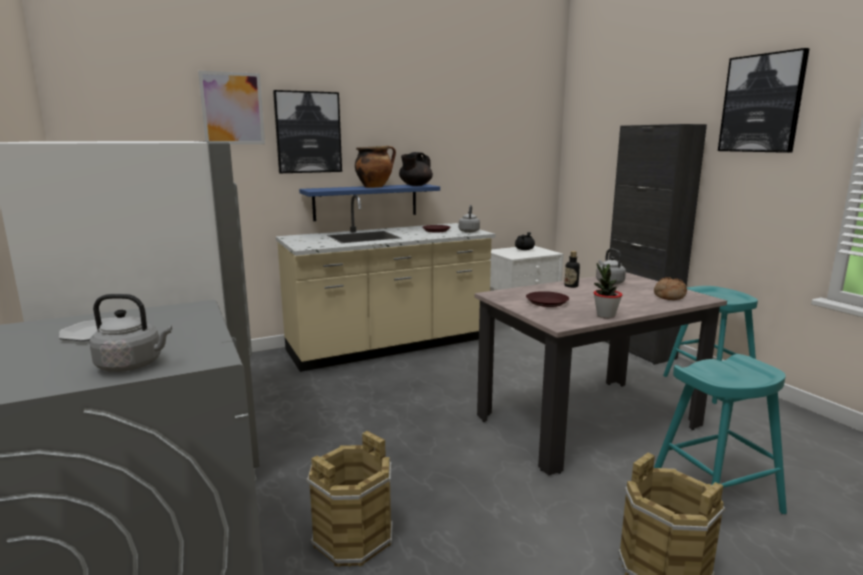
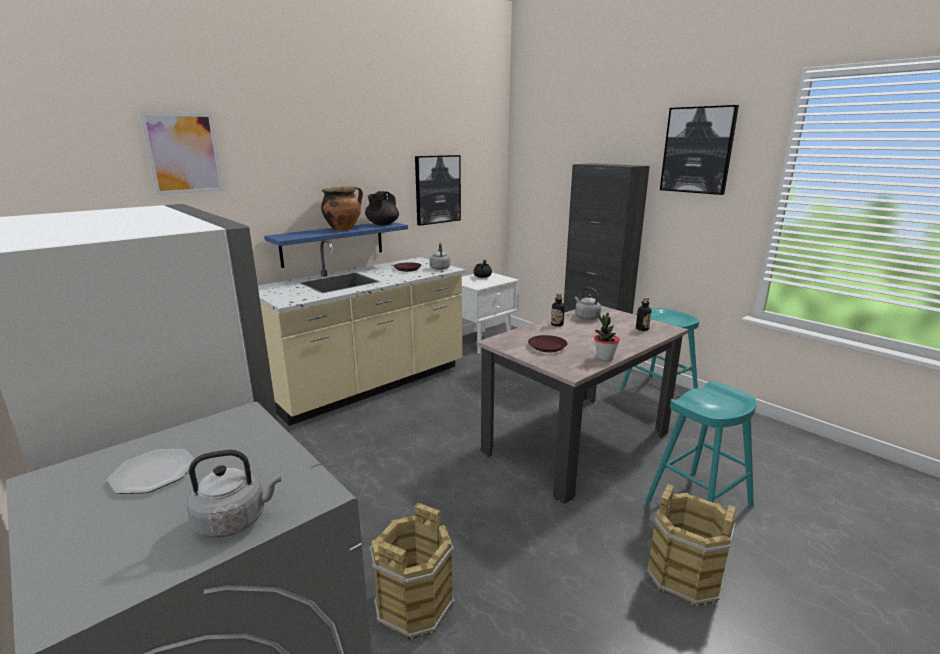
camera: 15 degrees left, 5 degrees up
picture [273,90,342,173] -> picture moved to [415,155,461,226]
bread [654,277,687,300] -> bottle [636,297,651,331]

